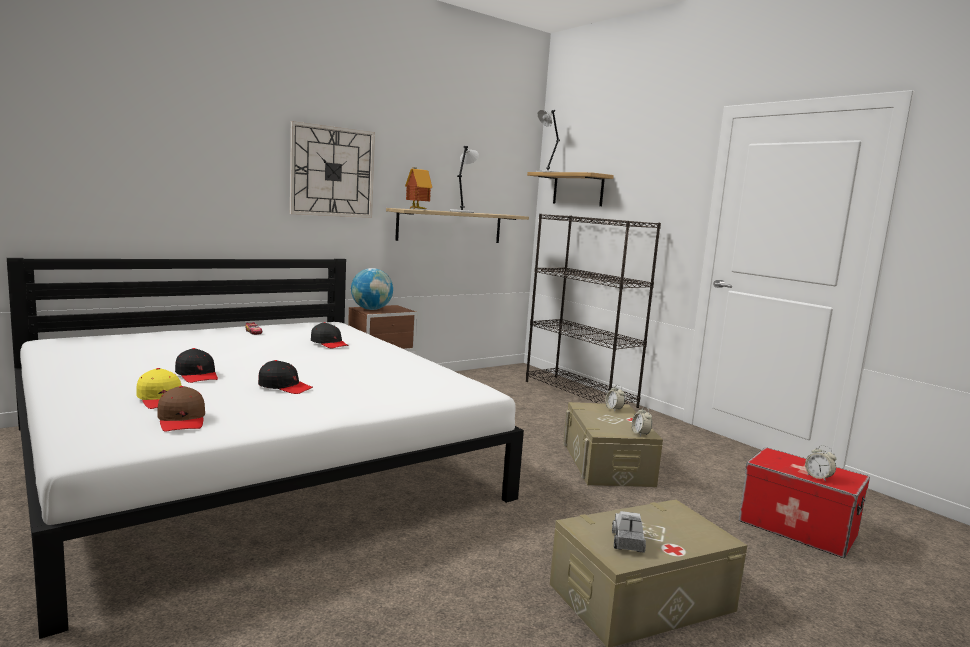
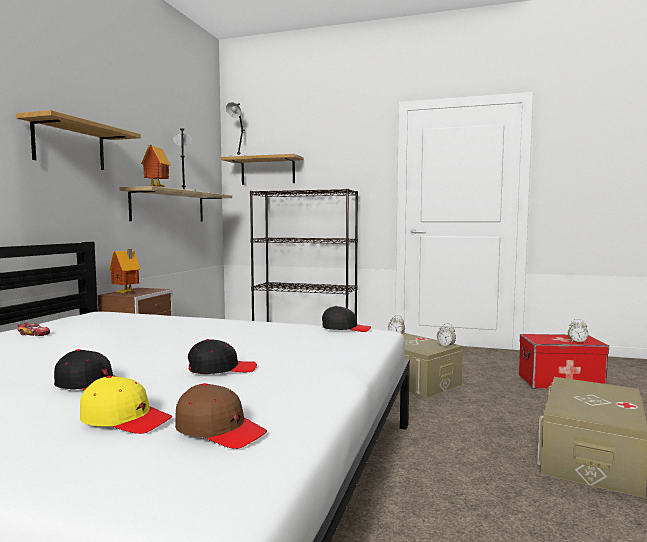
camera: 35 degrees left, 5 degrees down
wall clock [290,121,375,218] -> shelf [16,110,141,170]
black cap [311,322,348,349] -> black cap moved to [322,306,371,332]
globe [351,268,393,310] -> toy house [109,249,140,293]
toy truck [612,511,646,553] -> none

